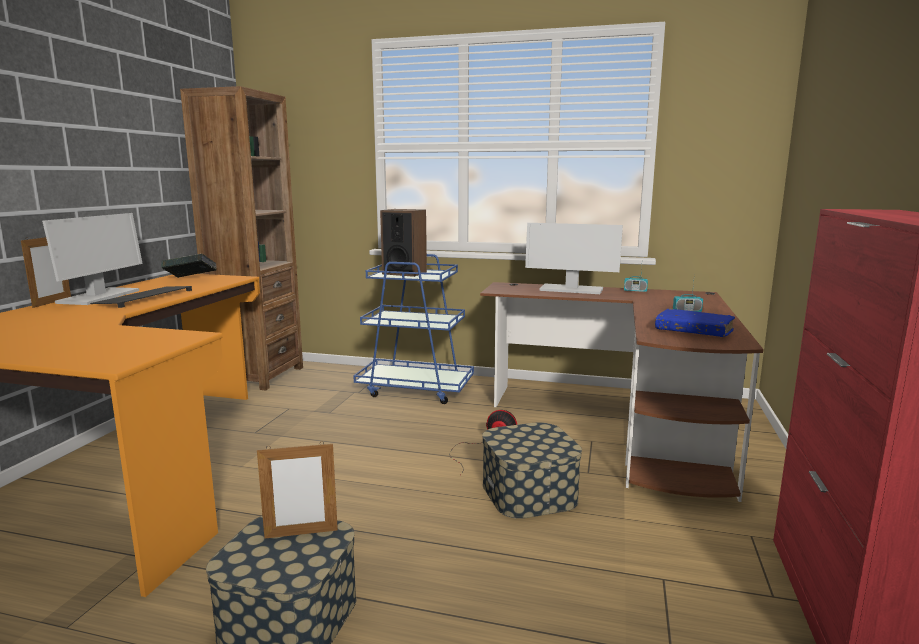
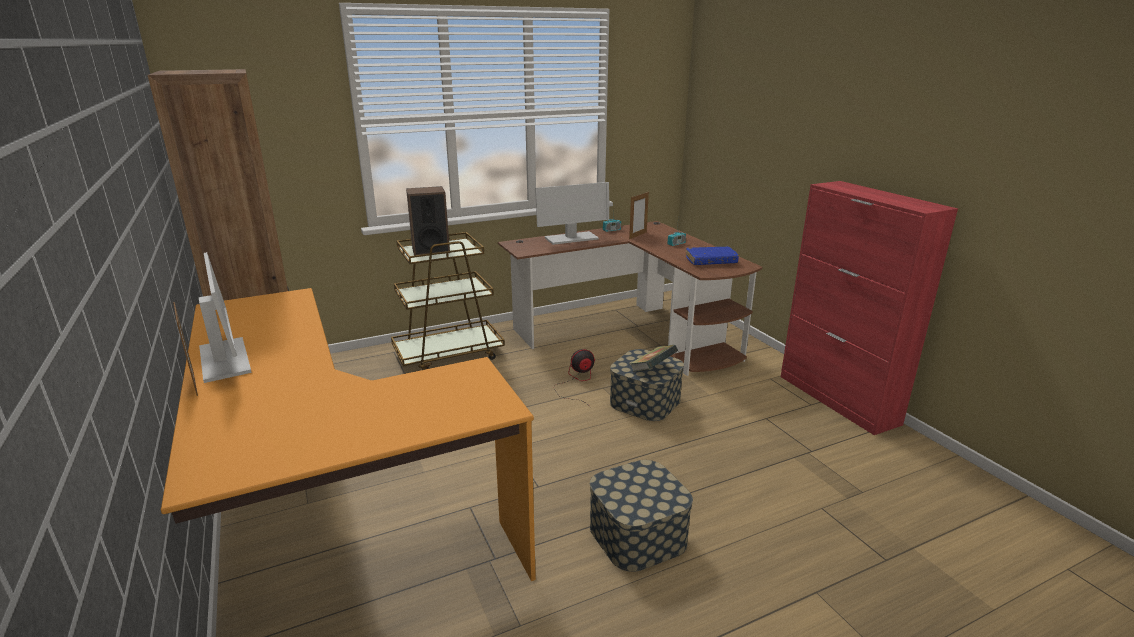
camera: 40 degrees left, 10 degrees up
keyboard [90,286,192,308] -> none
book [161,254,217,278] -> book moved to [630,345,678,372]
picture frame [257,441,338,539] -> picture frame moved to [629,191,649,239]
blue cart [353,254,474,404] -> brown cart [391,232,505,370]

